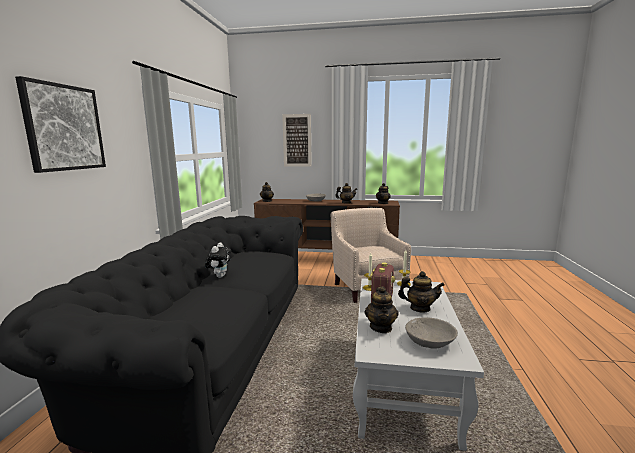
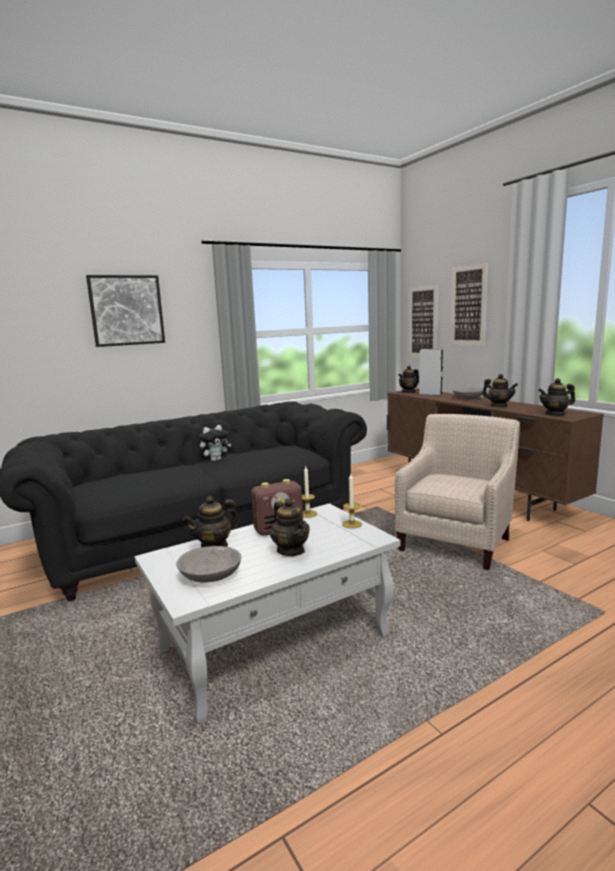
camera: 50 degrees right, 0 degrees up
none -> picture [409,285,438,357]
none -> grey speaker [419,349,443,395]

